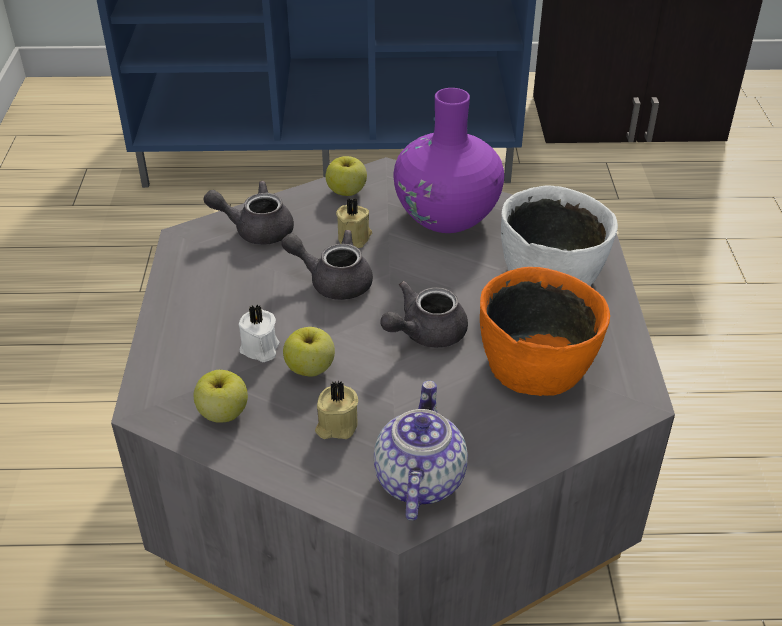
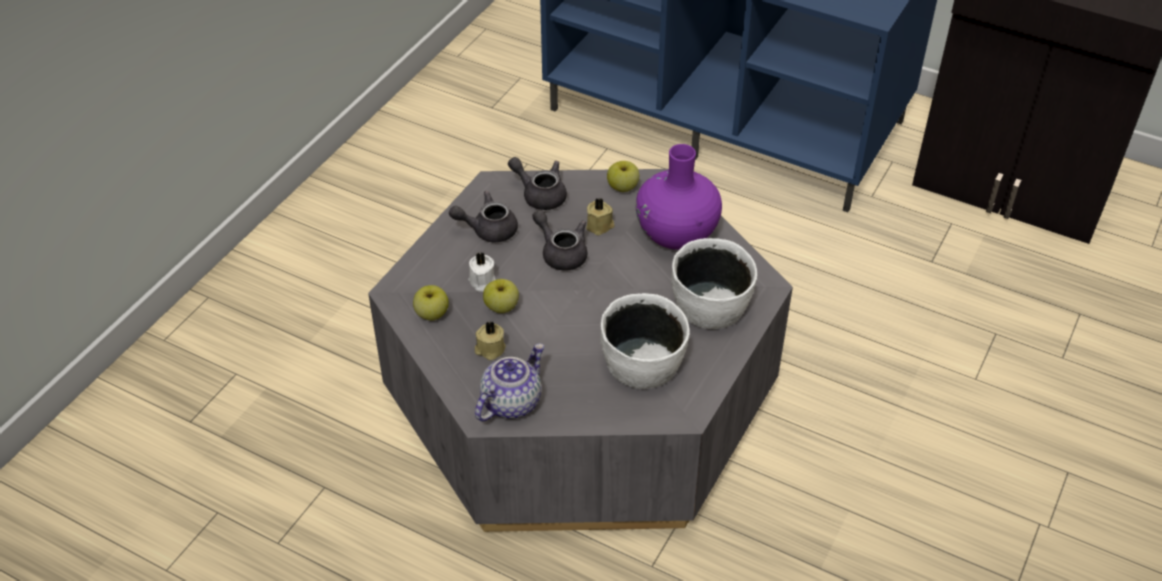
camera: 30 degrees right, 5 degrees up
grey teapot [380,281,468,348] -> grey teapot moved to [449,191,518,242]
orange bowl [480,267,610,396] -> white bowl [600,293,690,389]

